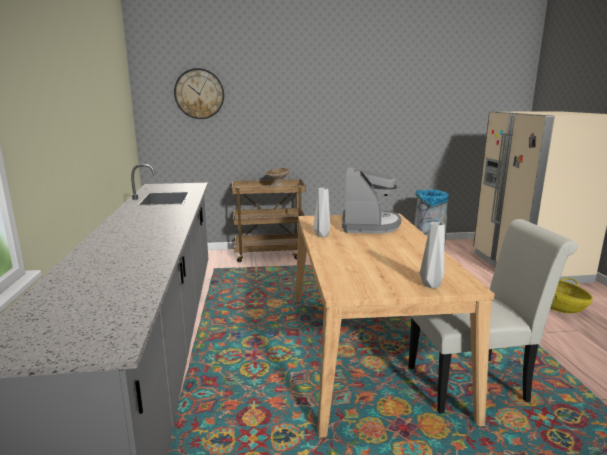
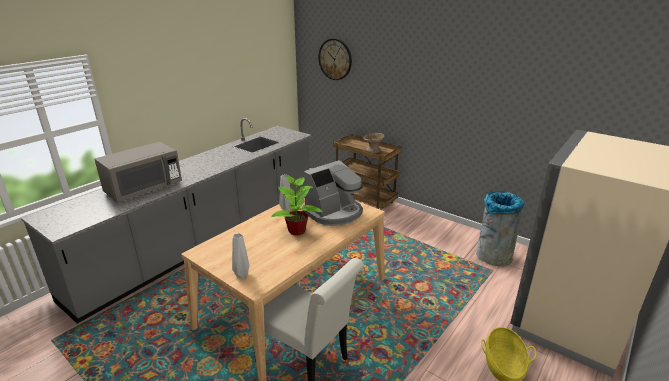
camera: 45 degrees right, 10 degrees up
none -> grey microwave [94,142,182,202]
none -> potted plant [271,176,323,235]

